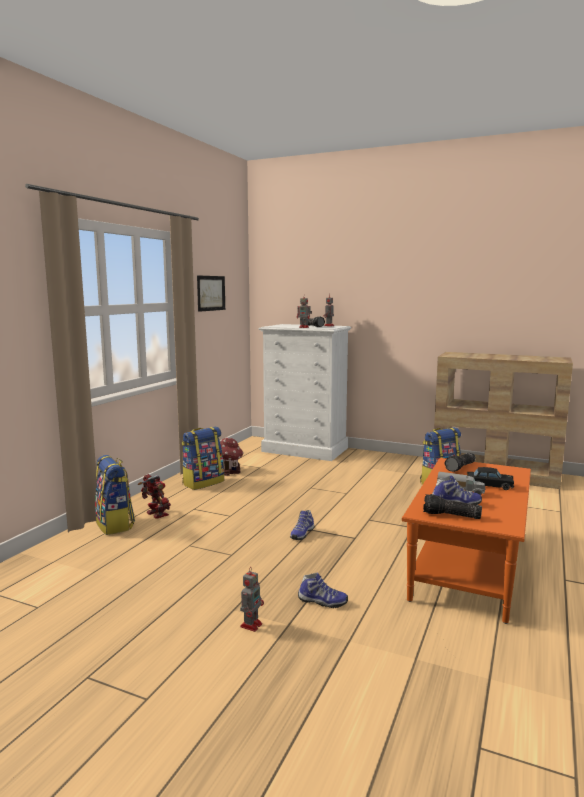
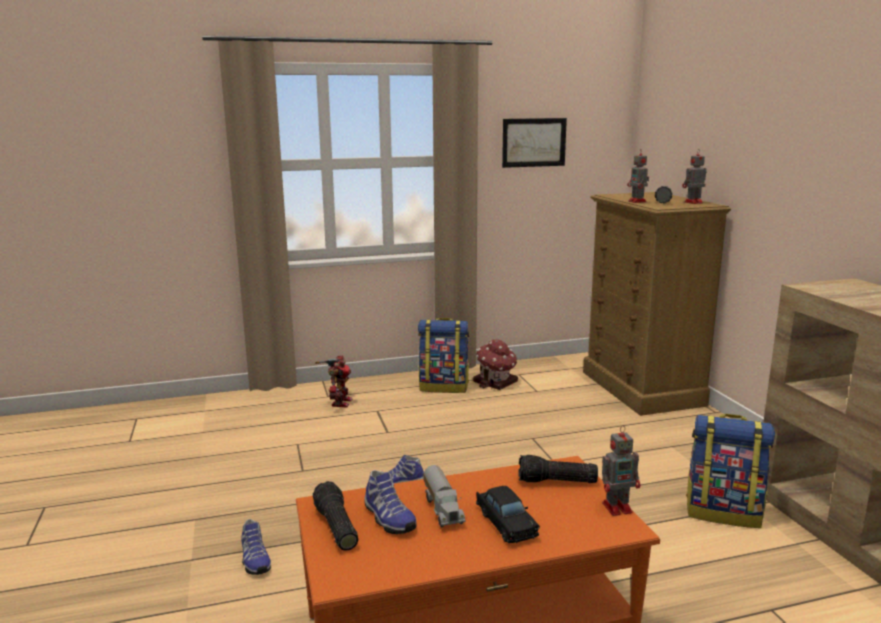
camera: 50 degrees right, 5 degrees up
backpack [95,455,135,535] -> none
toy robot [240,568,264,632] -> toy robot moved to [602,425,640,516]
white dresser [259,324,351,461] -> brown dresser [583,192,731,416]

